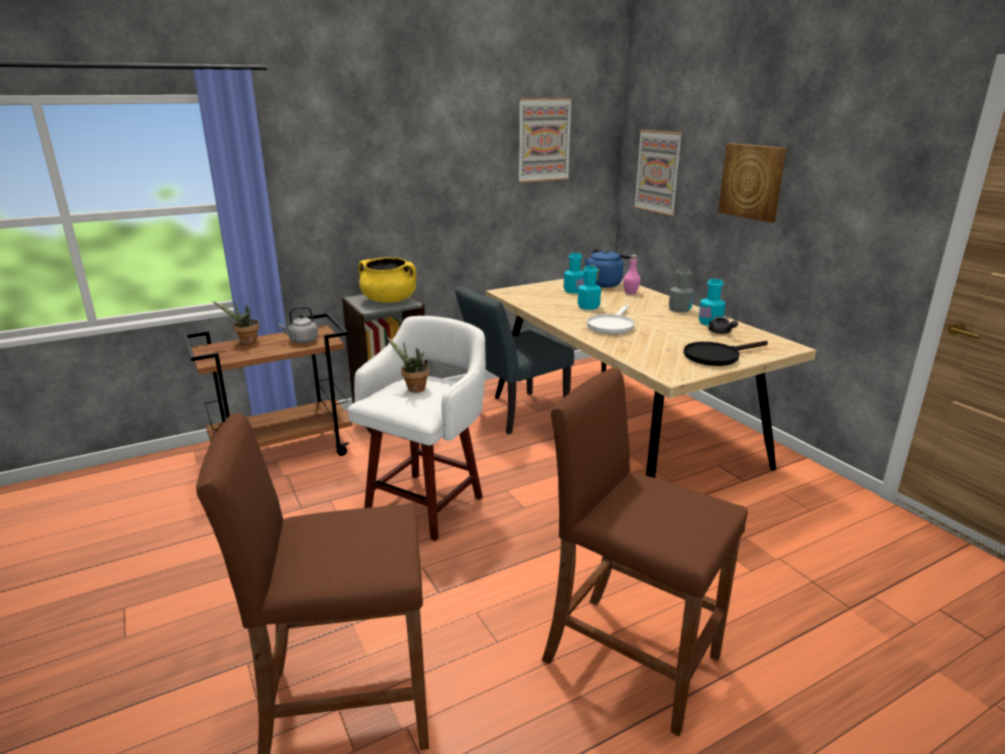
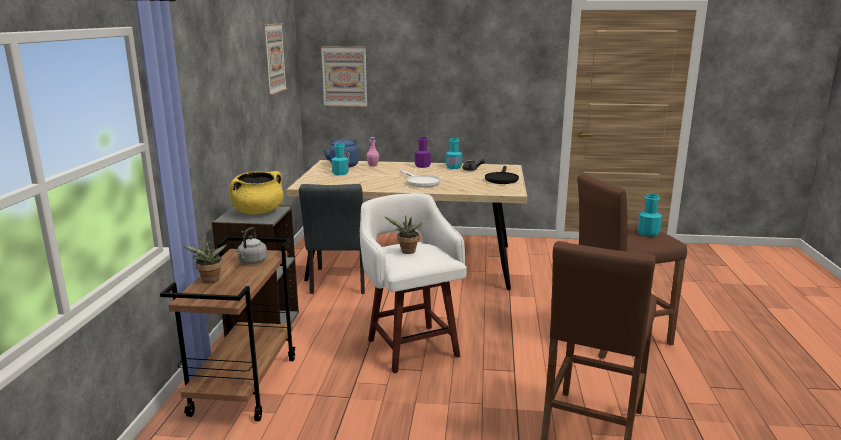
camera: 55 degrees left, 5 degrees down
turquoise bottle [578,266,601,310] -> turquoise bottle moved to [637,194,662,237]
grey bottle [669,268,694,313] -> purple bottle [415,137,431,168]
picture [718,143,787,223] -> none

